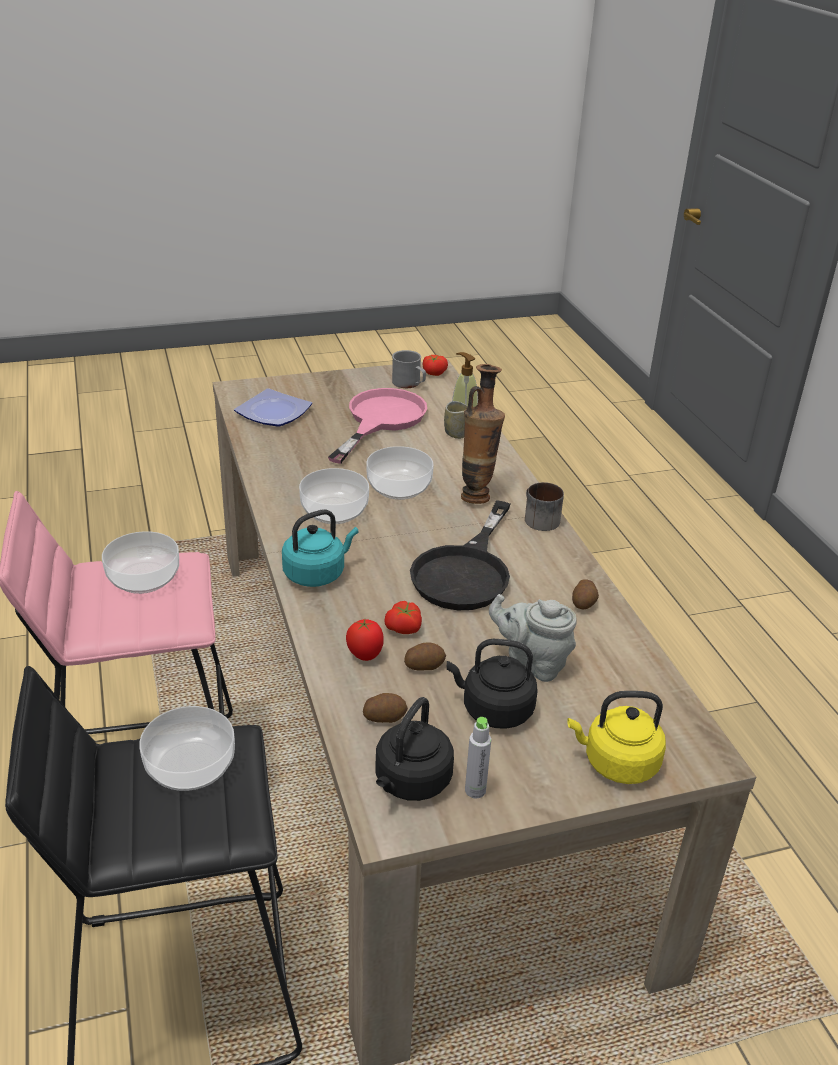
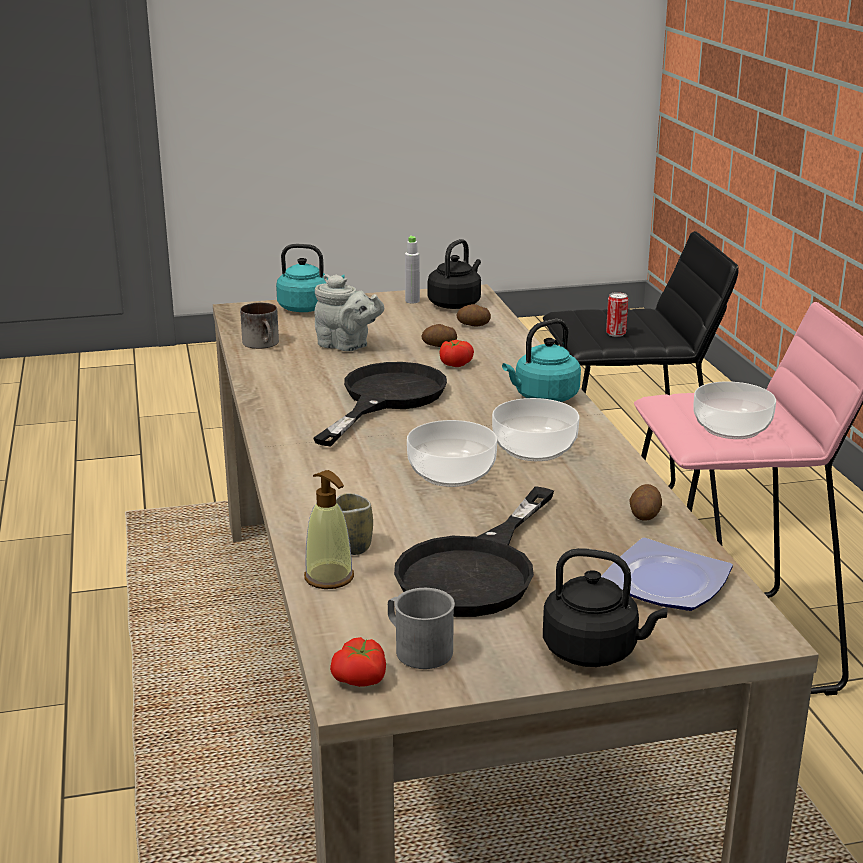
camera: 175 degrees left, 10 degrees down
bowl [139,706,235,791] -> can [606,292,628,337]
pink frying pan [328,388,427,464] -> black frying pan [394,486,554,617]
tomato [346,619,384,661] -> none
black kettle [447,639,538,729] -> black kettle moved to [543,548,667,667]
vase [461,364,505,504] -> none
mug [525,482,564,531] -> mug moved to [240,303,279,349]
yellow kettle [567,691,666,784] -> turquoise kettle [276,244,345,312]
potato [572,579,599,609] -> potato moved to [629,484,662,521]

